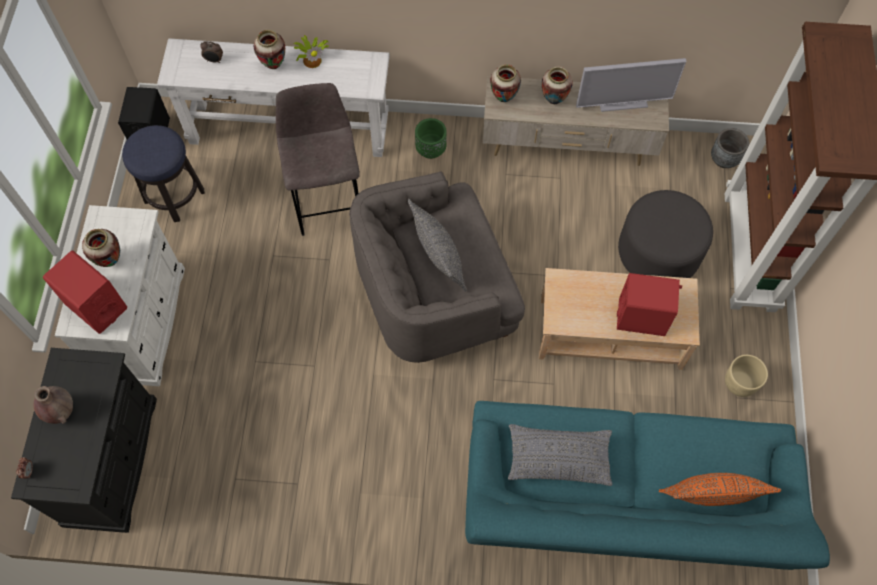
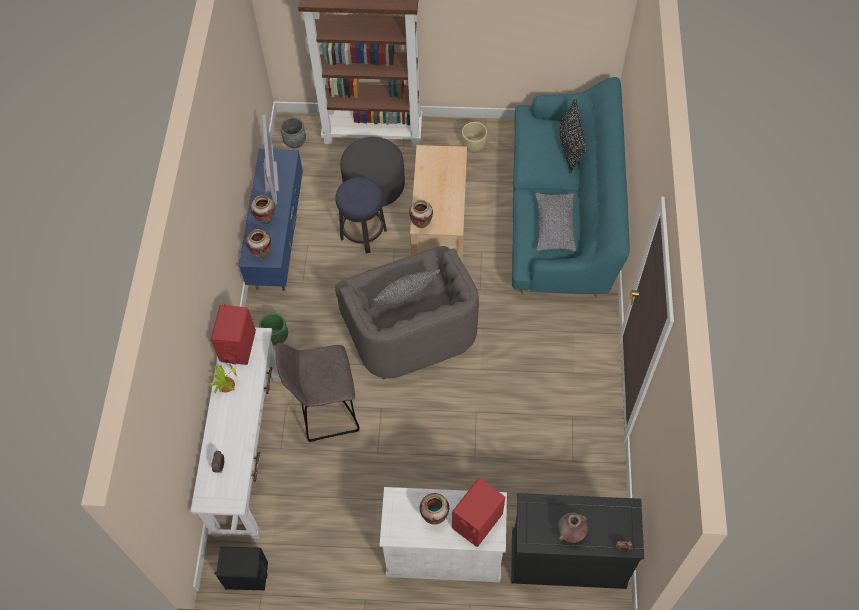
camera: 90 degrees left, 5 degrees down
stool [122,125,205,222] -> stool moved to [335,177,387,253]
vase [254,30,285,69] -> vase moved to [409,200,433,228]
beige tv stand [483,76,669,166] -> blue tv stand [239,149,303,291]
red speaker [617,273,682,336] -> red speaker moved to [211,304,256,365]
orange pillow [659,473,781,506] -> black pillow [559,98,587,173]

